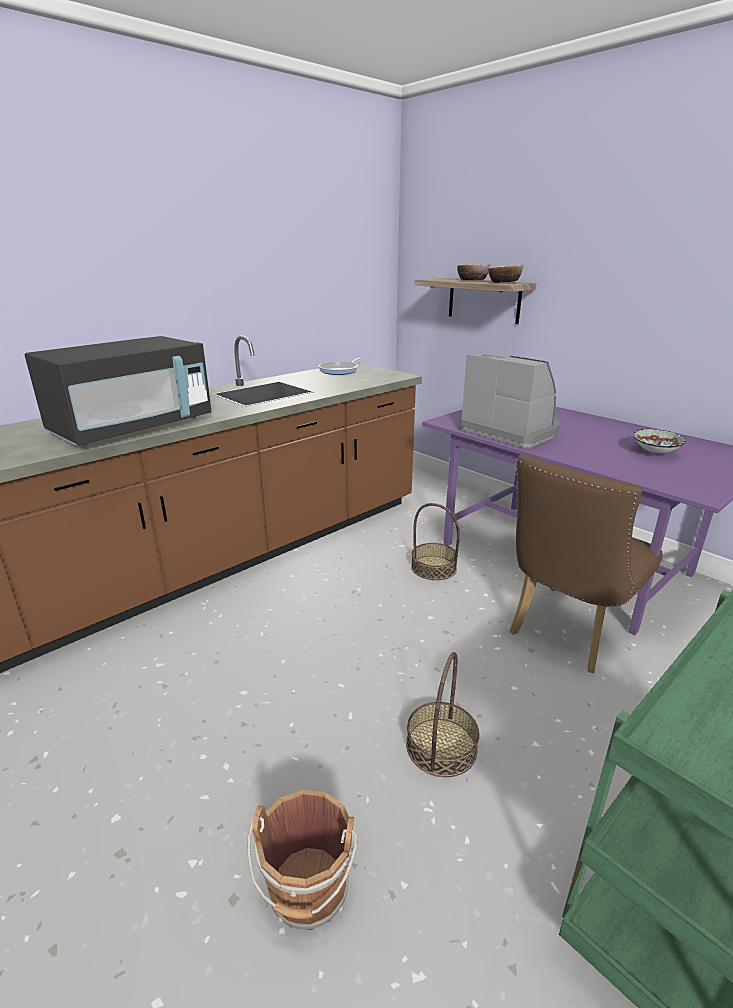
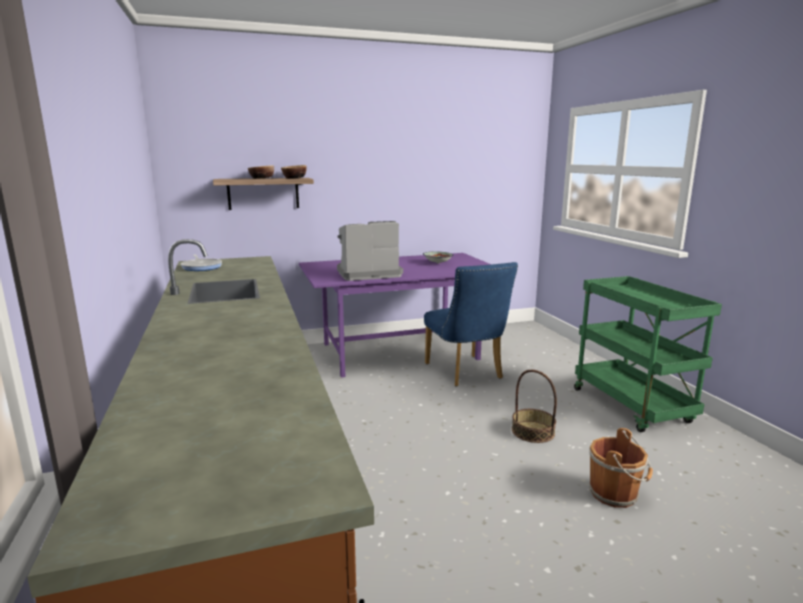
camera: 65 degrees left, 10 degrees down
black microwave [25,336,212,446] -> none
basket [411,503,460,580] -> none
brown chair [510,454,663,673] -> blue chair [424,262,518,387]

